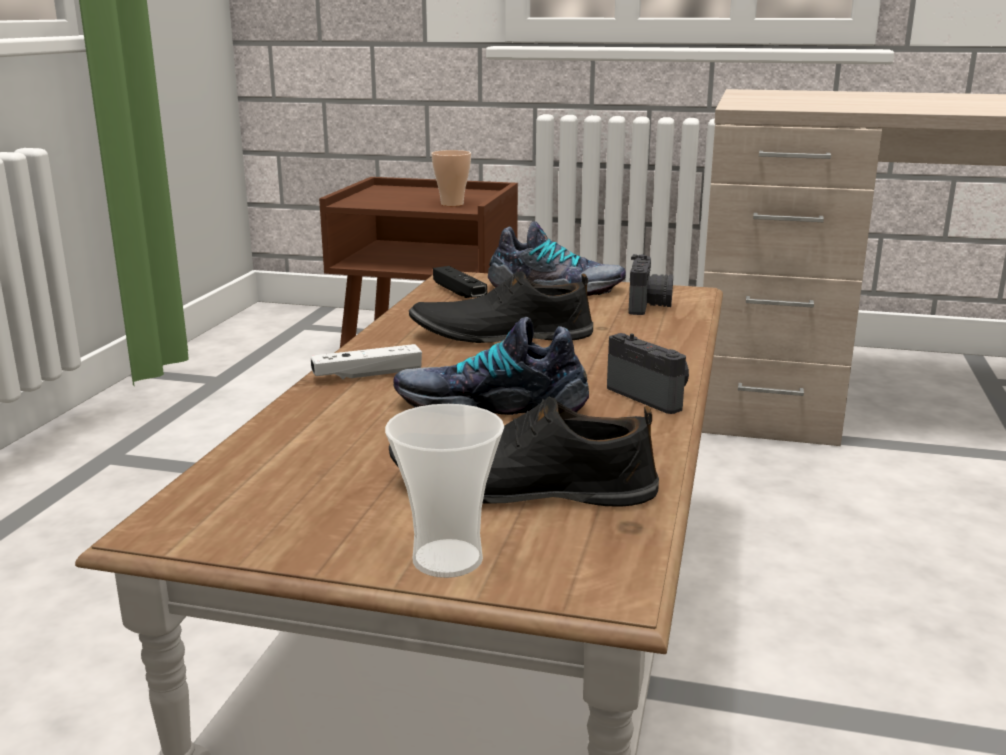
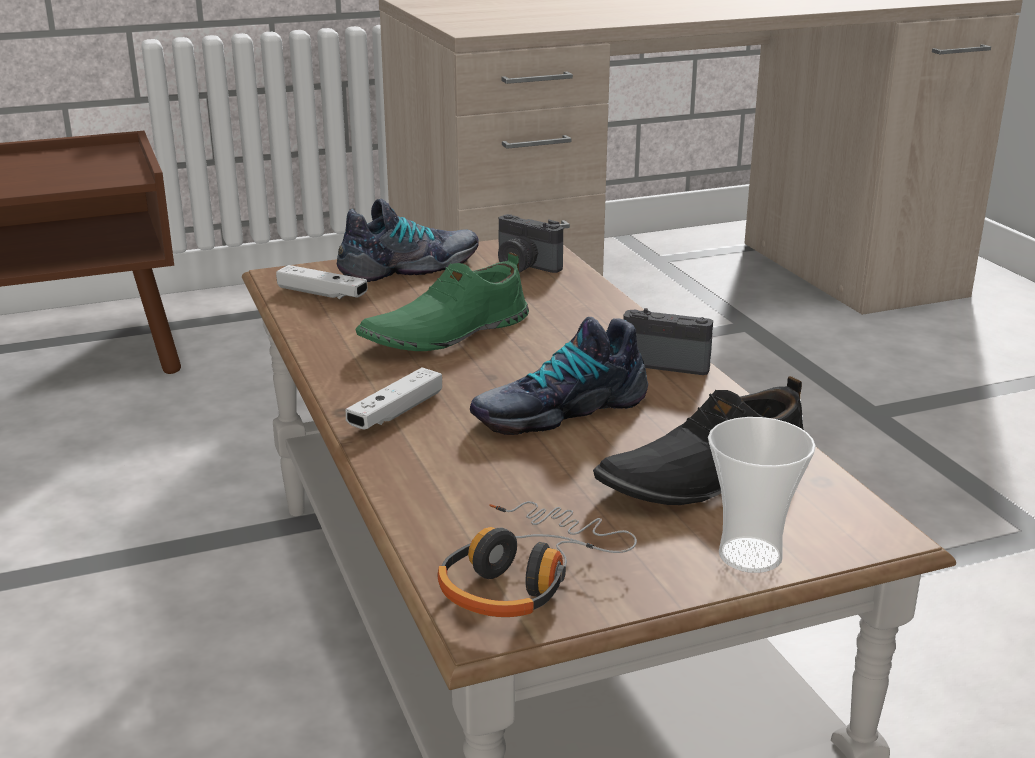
camera: 35 degrees left, 5 degrees up
black shoe [409,271,593,343] -> green shoe [355,252,529,351]
cup [431,150,471,206] -> none
black game controller [433,266,487,298] -> white game controller [276,265,368,299]
camera [629,254,673,315] -> camera turned 150 degrees clockwise [498,214,563,273]
none -> headphones [437,501,637,617]

